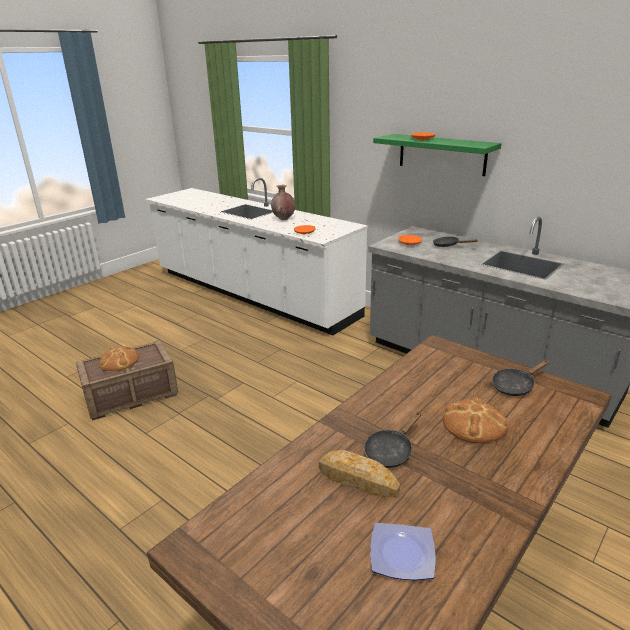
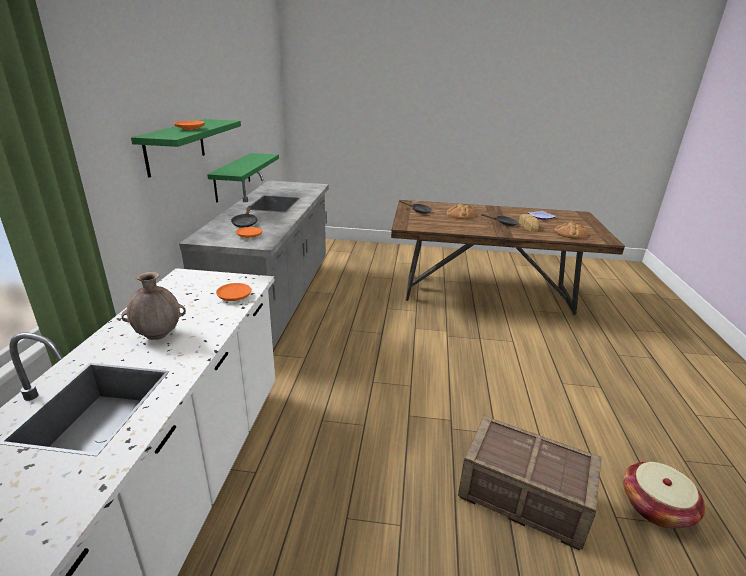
camera: 125 degrees left, 0 degrees up
bread [99,346,138,371] -> bread moved to [554,222,588,239]
none -> green shelf [207,153,279,202]
none -> basket [623,462,705,528]

